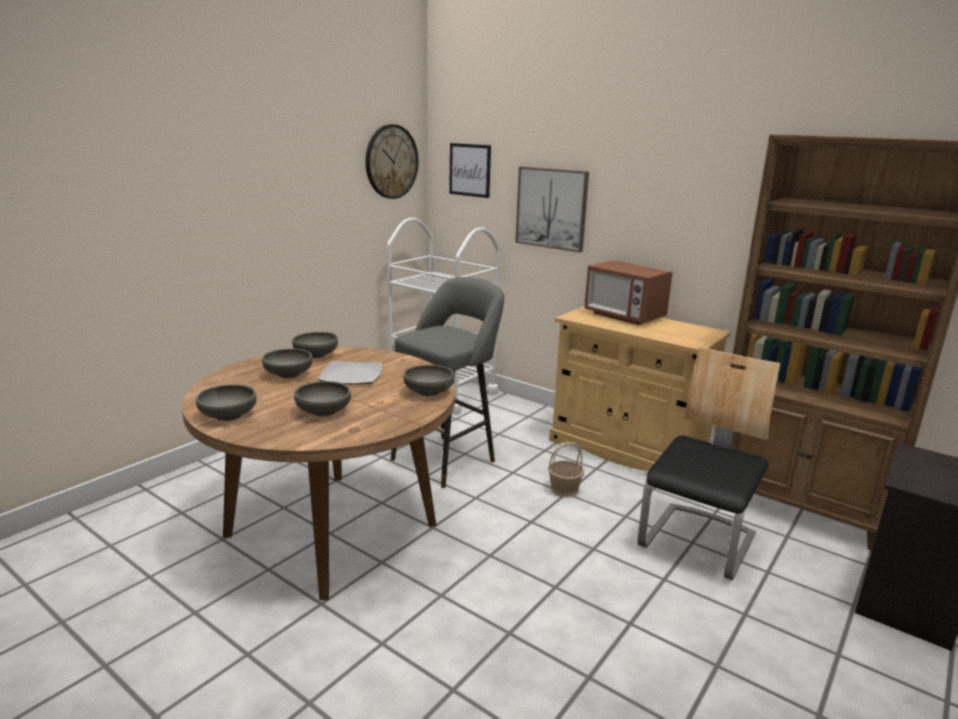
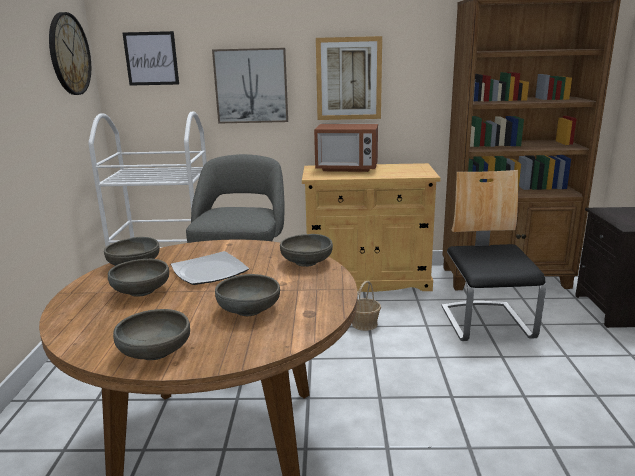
camera: 35 degrees left, 0 degrees up
none -> picture [316,36,382,120]

